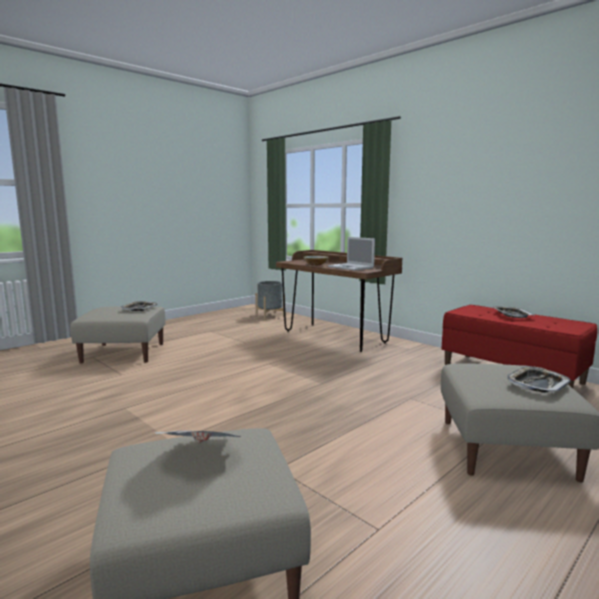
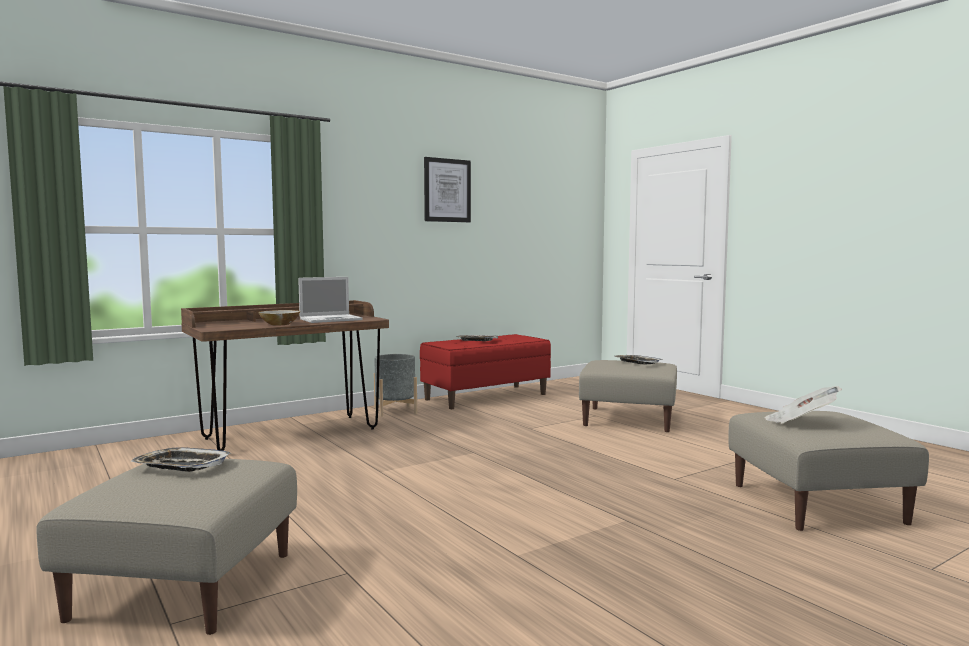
camera: 80 degrees left, 5 degrees down
grey planter [255,281,284,320] -> grey planter moved to [374,354,417,417]
none -> picture [424,157,471,222]

